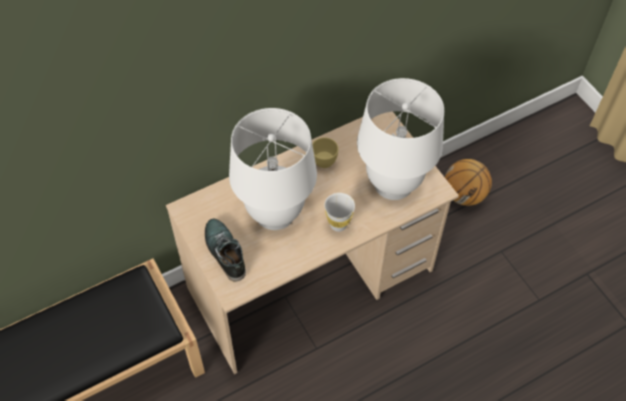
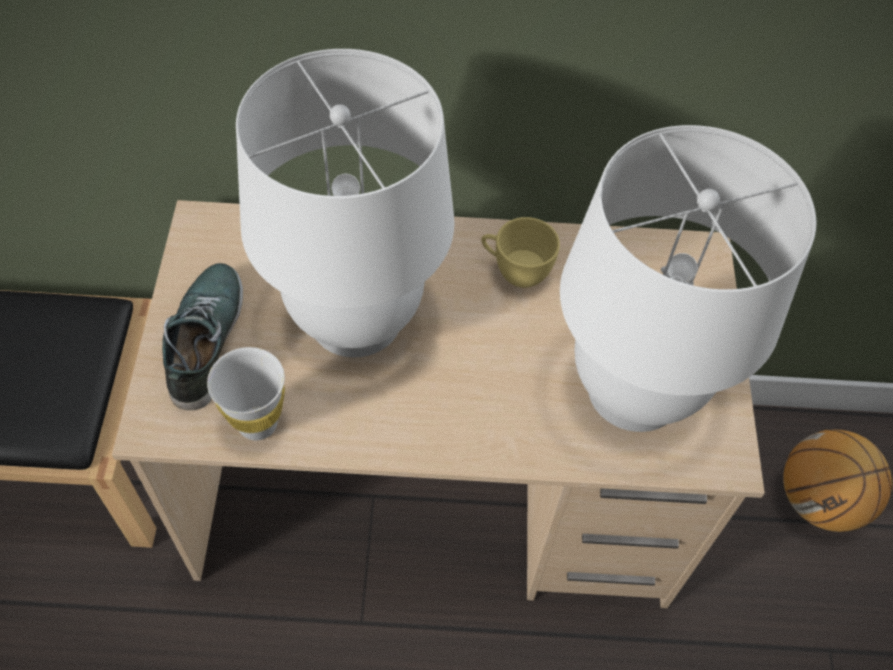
camera: 30 degrees right, 0 degrees up
white cup [324,193,355,232] -> white cup moved to [207,347,285,440]

